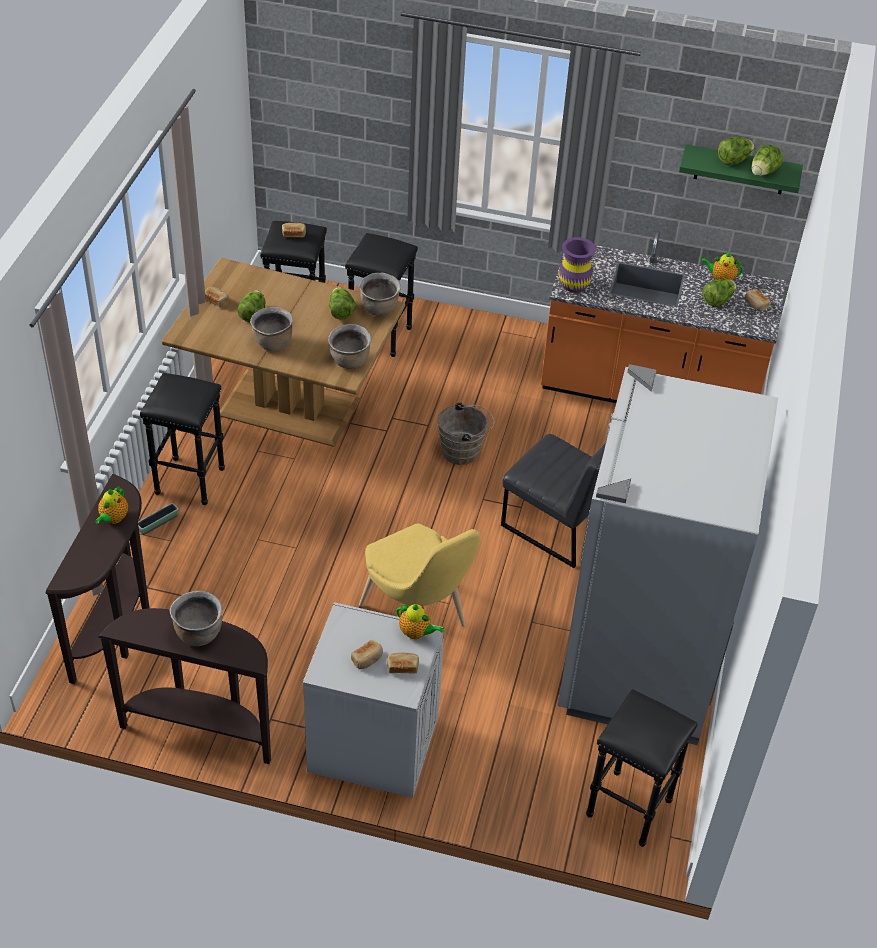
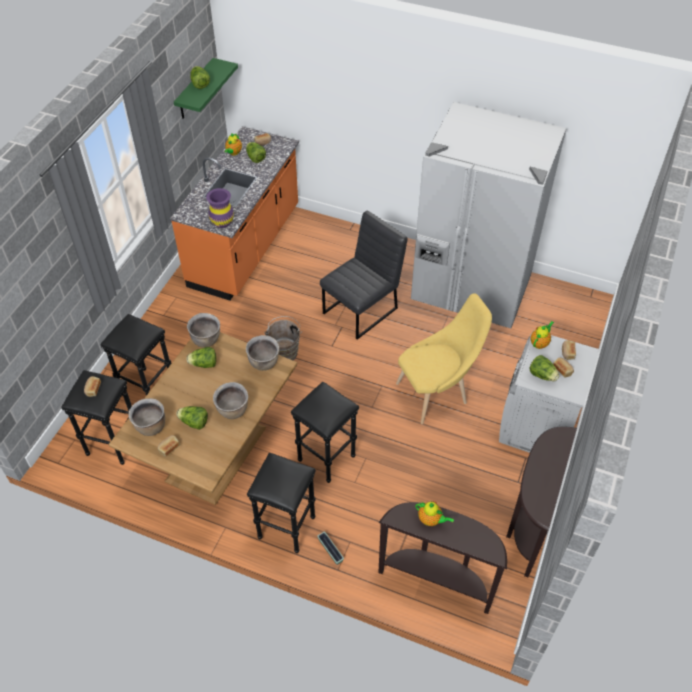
camera: 80 degrees left, 5 degrees up
brown cooking pot [170,591,223,647] -> brown cooking pot moved to [129,398,165,436]
black stool [586,689,698,847] -> black stool moved to [291,382,359,483]
lettuce [752,145,783,176] -> lettuce moved to [529,355,559,381]

